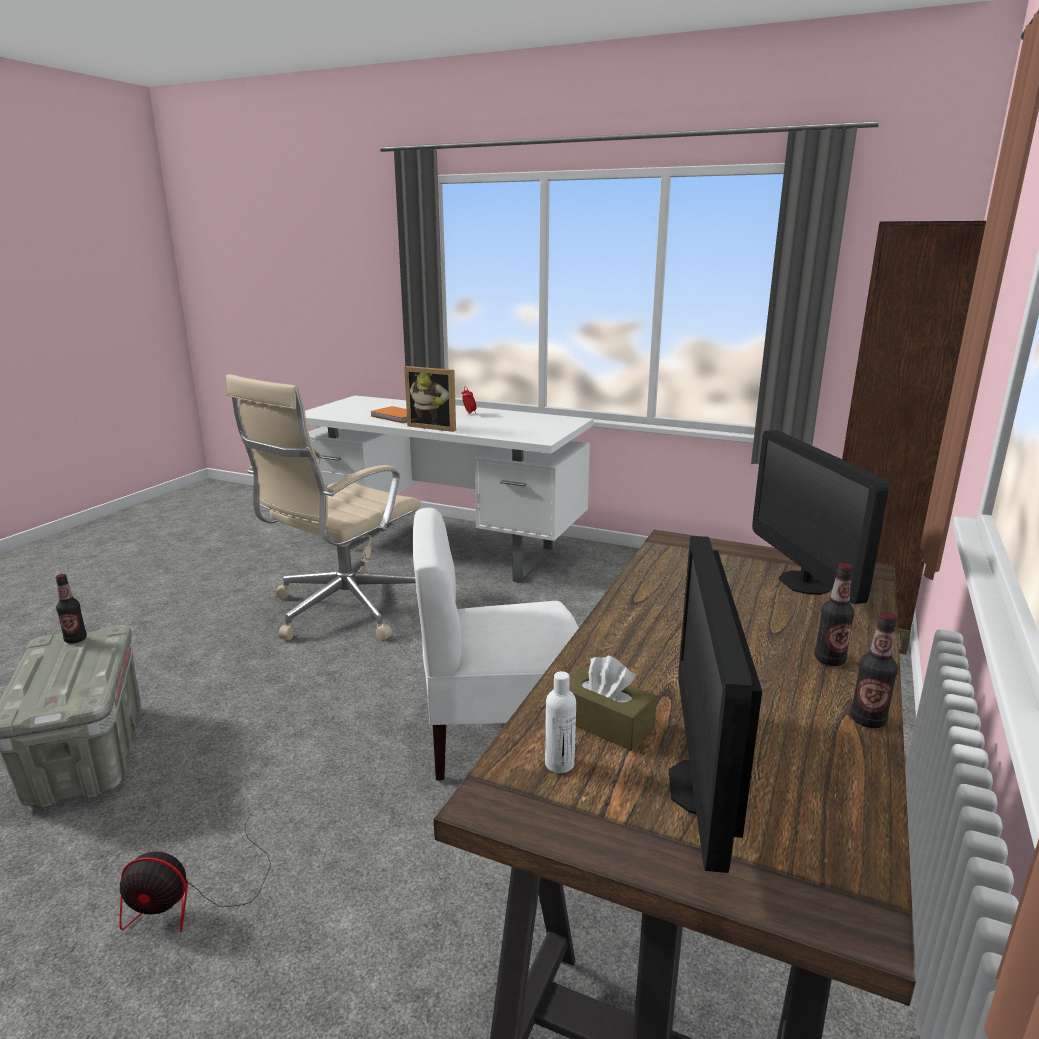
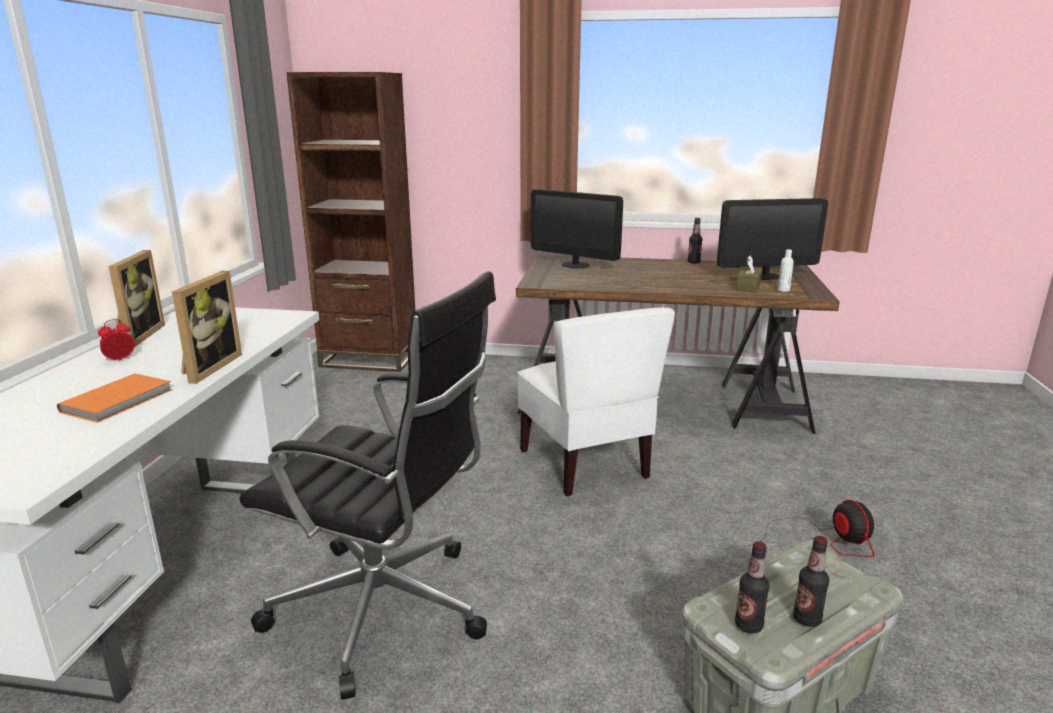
camera: 105 degrees left, 0 degrees up
beige office chair [225,374,421,640] -> black office chair [239,271,496,700]
monitor [752,430,889,604] -> monitor turned 60 degrees clockwise [531,189,623,269]
bottle [814,563,855,666] -> bottle moved to [793,536,829,627]
none -> picture frame [108,250,165,348]

